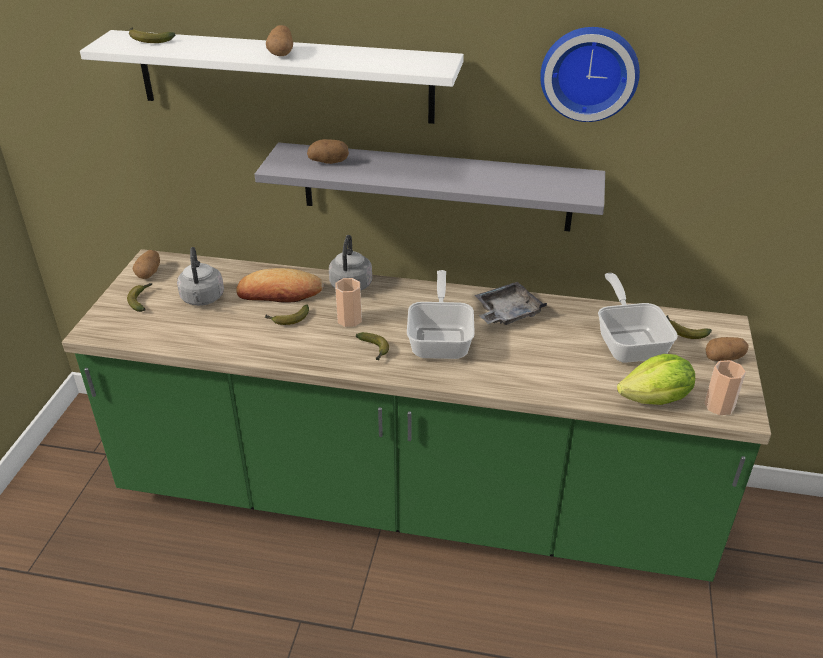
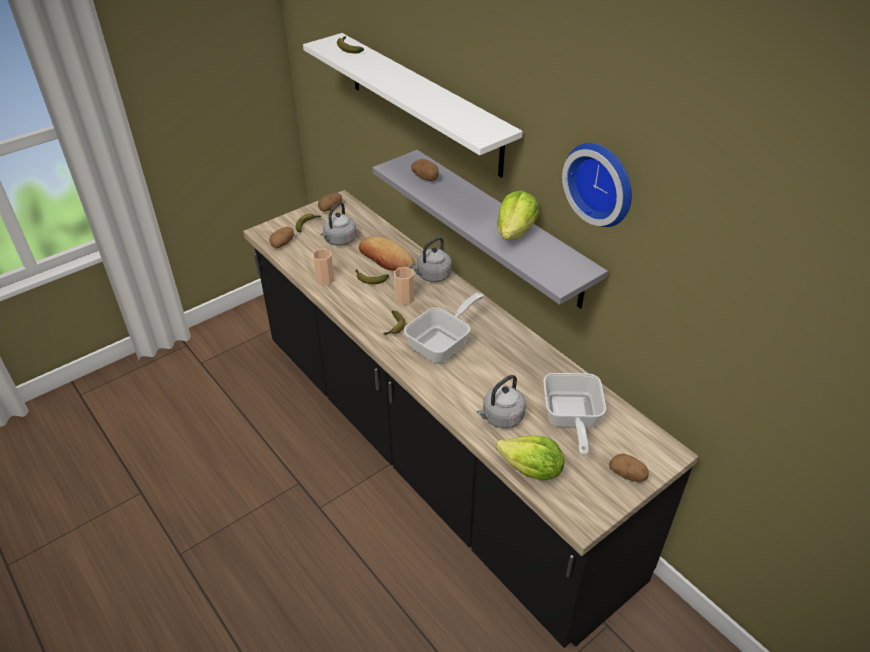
camera: 40 degrees right, 5 degrees up
green counter [62,249,771,582] -> black counter [243,190,699,648]
potato [266,25,293,56] -> potato moved to [269,226,294,248]
grey tray [474,282,547,325] -> none
frying pan [598,273,678,363] -> frying pan turned 150 degrees clockwise [543,373,606,456]
banana [666,315,712,339] -> none
cup [704,360,746,415] -> cup moved to [312,248,335,286]
none -> grey kettle [477,375,526,428]
none -> lettuce [497,191,539,240]

